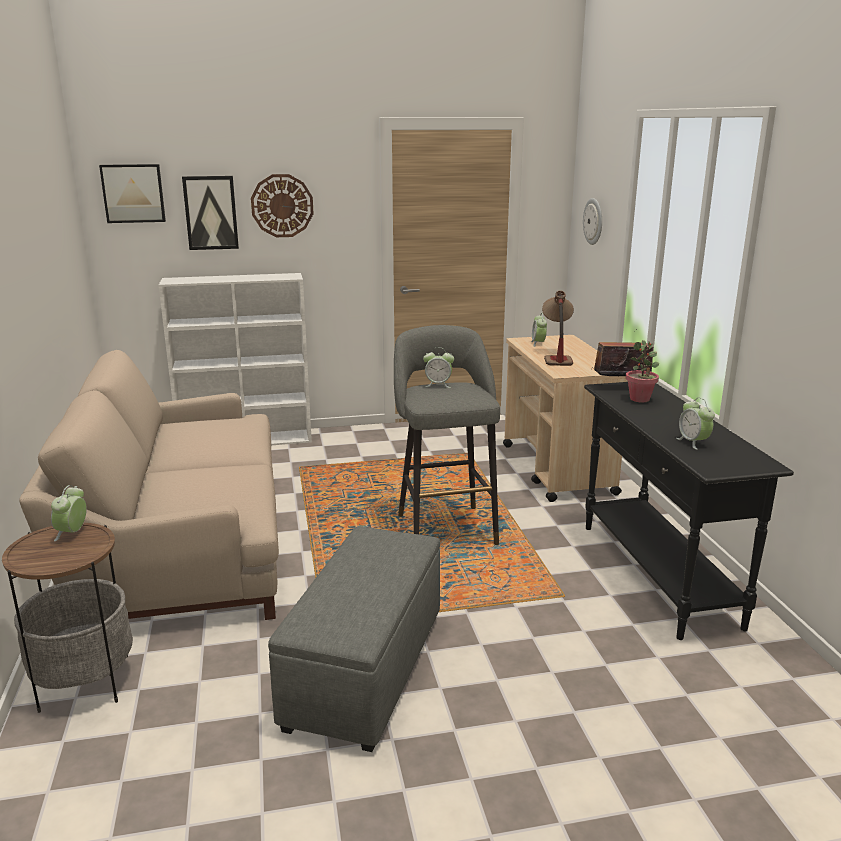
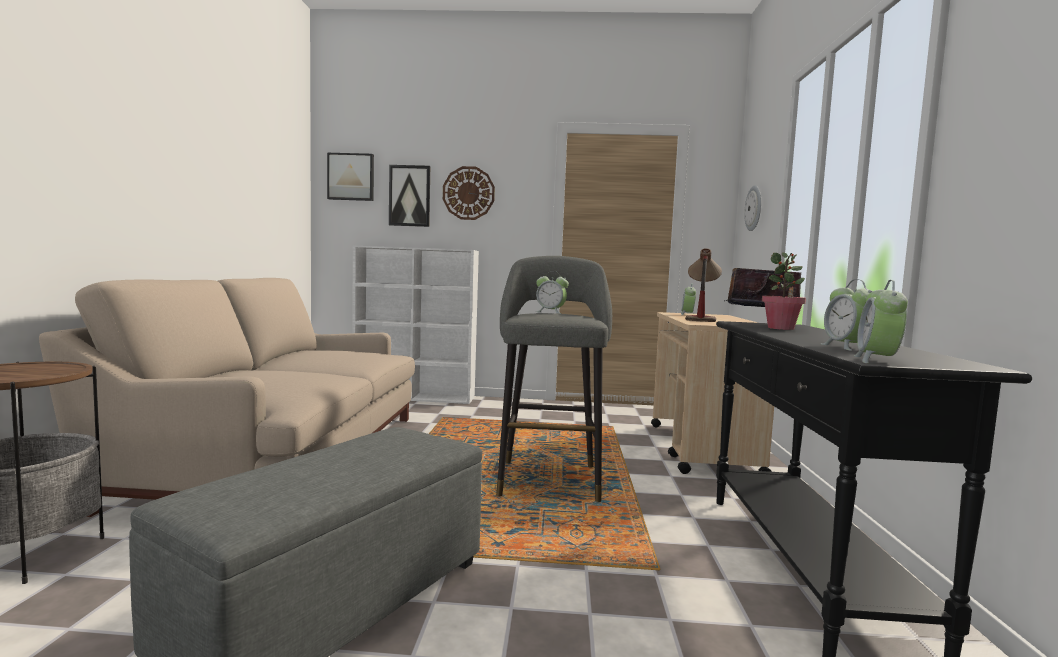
camera: 15 degrees right, 15 degrees down
alarm clock [51,485,87,542] -> alarm clock moved to [854,280,908,363]

